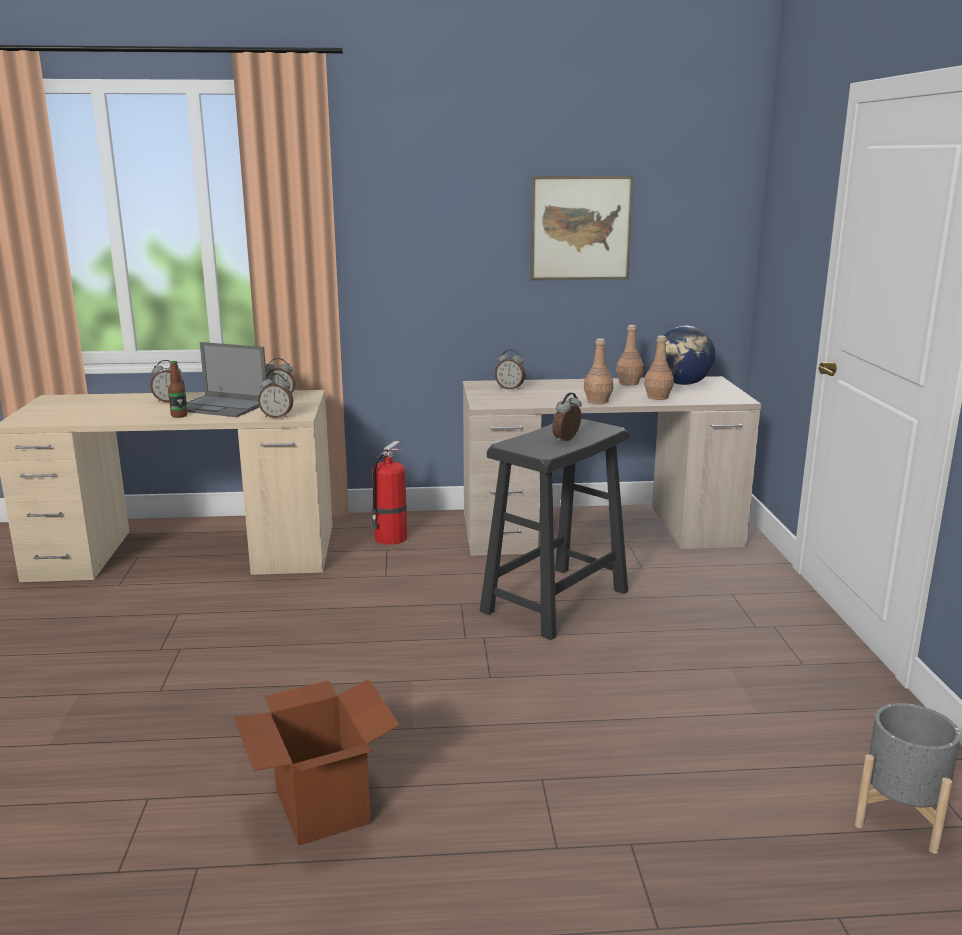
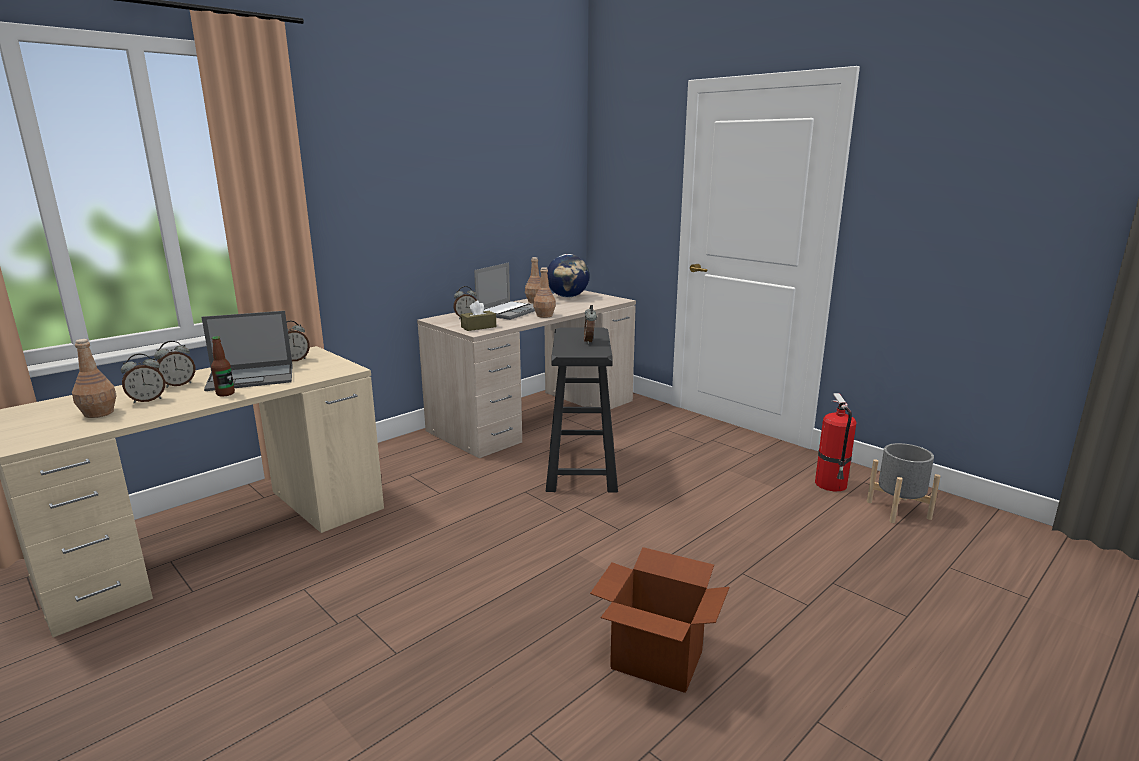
camera: 40 degrees left, 0 degrees up
alarm clock [258,373,293,418] -> alarm clock moved to [121,353,165,404]
fire extinguisher [371,441,407,545] -> fire extinguisher moved to [815,393,856,492]
picture [530,176,634,280] -> none
brown bottle [644,335,674,400] -> brown bottle moved to [72,339,117,418]
none -> brown tissue box [460,301,496,331]
none -> laptop [474,262,535,320]

